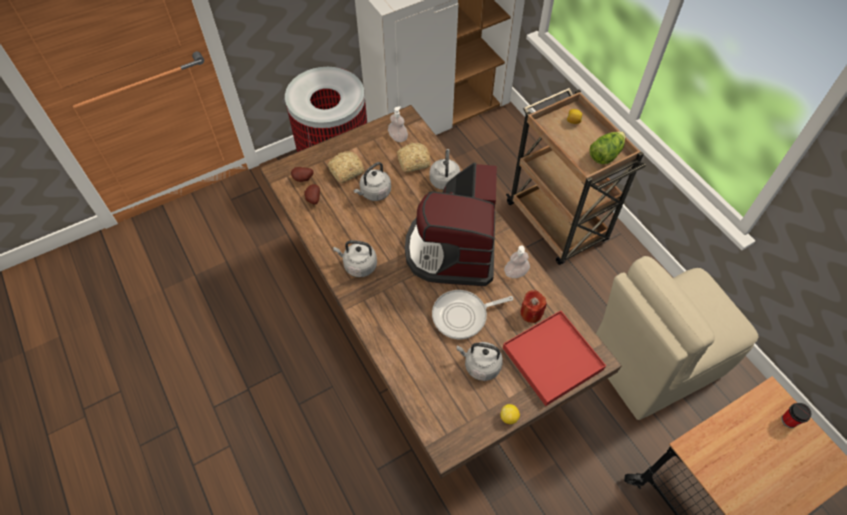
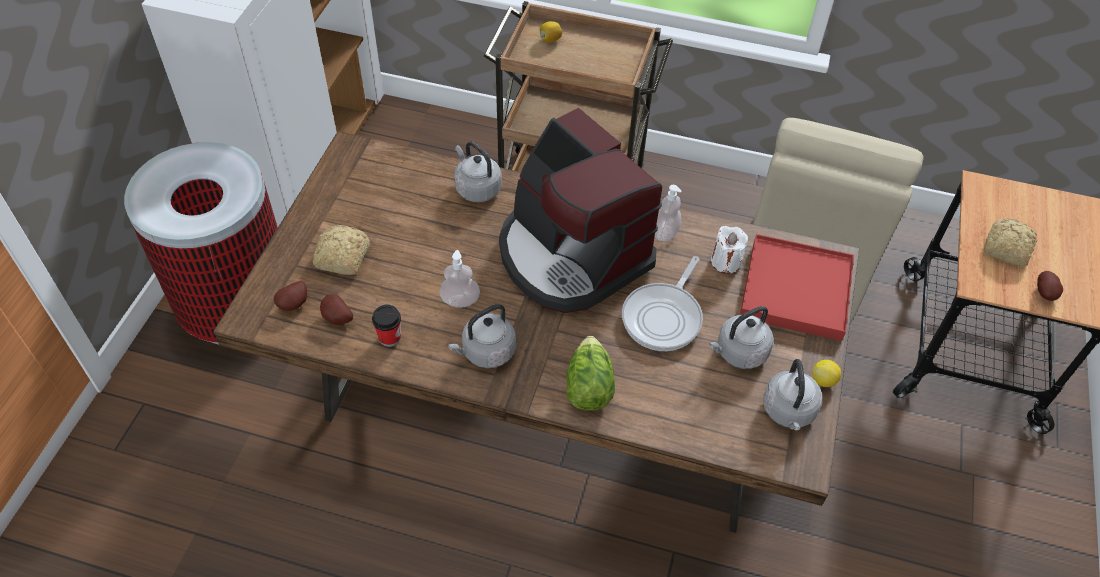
camera: 45 degrees left, 5 degrees down
grey kettle [353,162,391,201] -> grey kettle moved to [763,359,822,430]
soap dispenser [388,106,408,142] -> soap dispenser moved to [439,250,480,308]
bread [397,143,431,173] -> bread moved to [984,218,1037,267]
red candle [521,290,547,323] -> white candle [711,226,748,274]
lettuce [589,131,626,164] -> lettuce moved to [566,336,615,411]
cup [781,403,811,428] -> cup moved to [372,305,401,347]
none -> potato [1037,271,1063,301]

